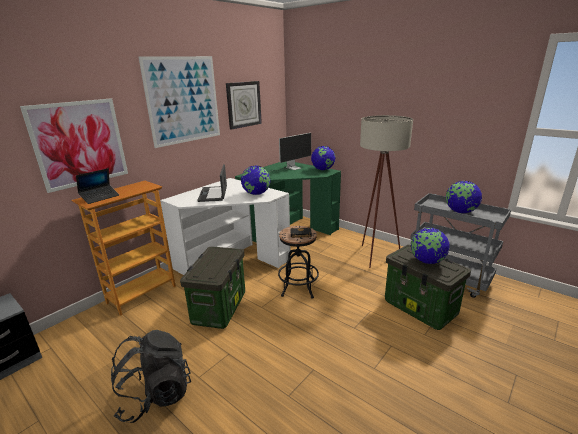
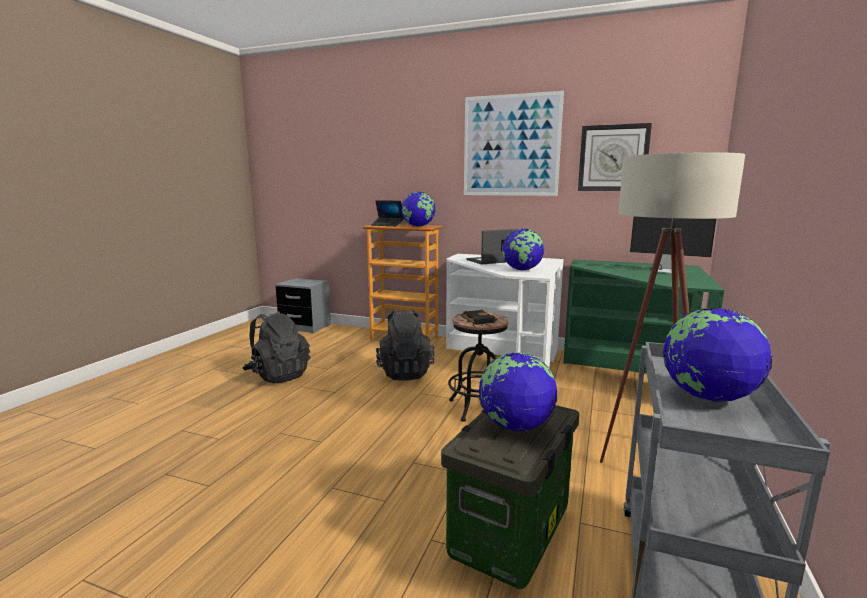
camera: 70 degrees right, 10 degrees down
picture [20,98,128,193] -> none
storage box [180,246,245,329] -> black backpack [376,310,434,381]
globe [311,146,336,170] -> globe moved to [401,191,435,226]

